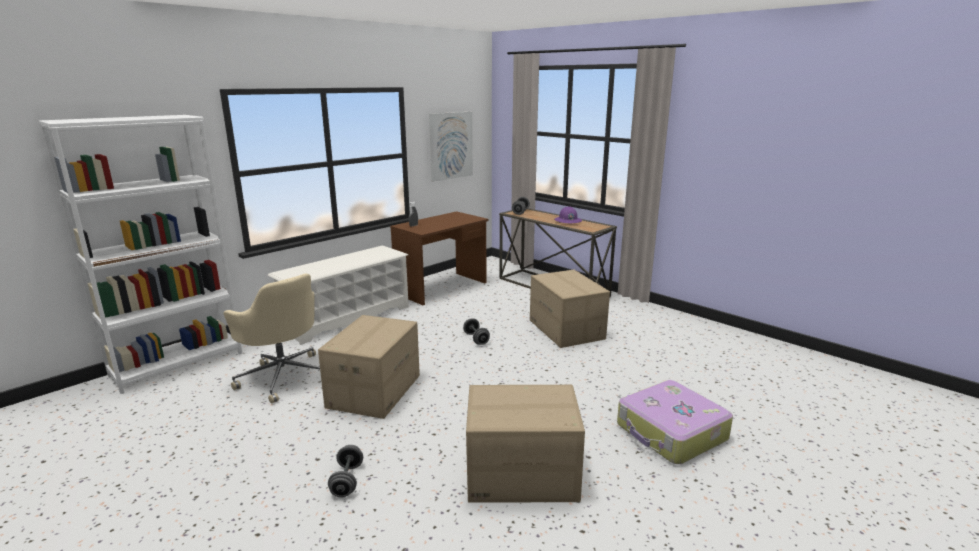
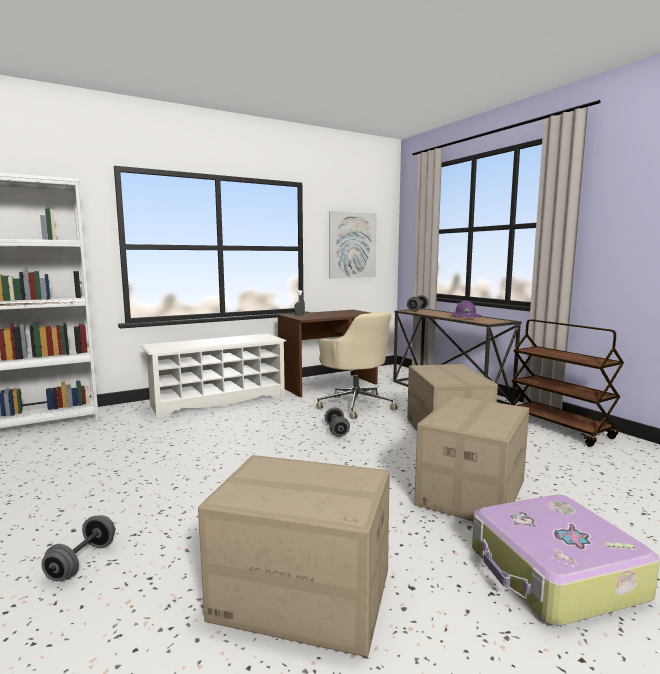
camera: 15 degrees right, 10 degrees down
beige office chair [223,273,320,404] -> beige office chair moved to [316,312,398,419]
cardboard box [318,315,420,419] -> cardboard box moved to [414,396,529,521]
none -> brown cart [511,319,624,447]

